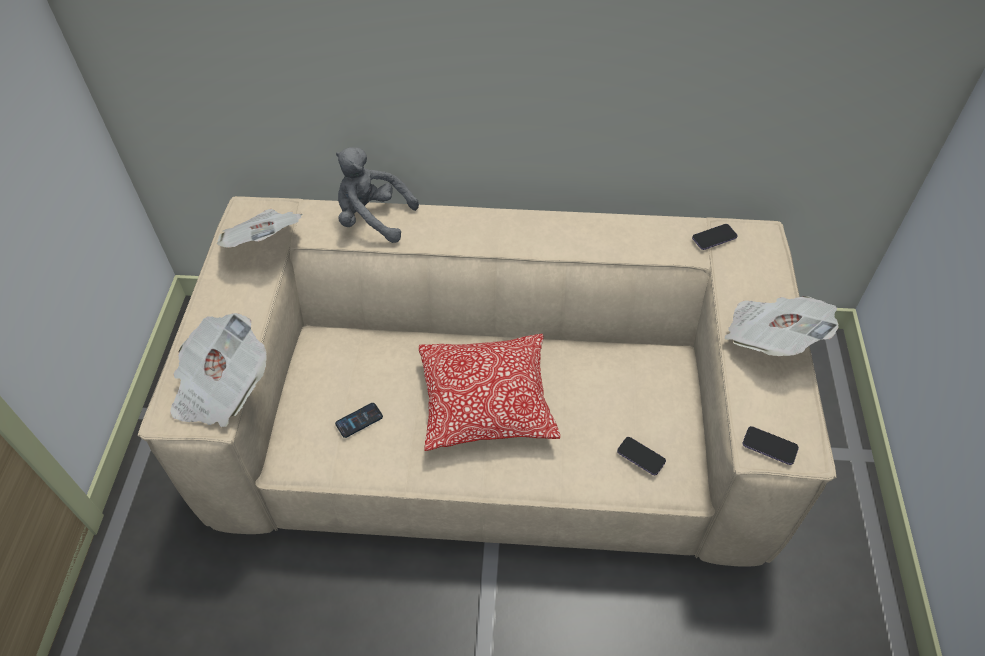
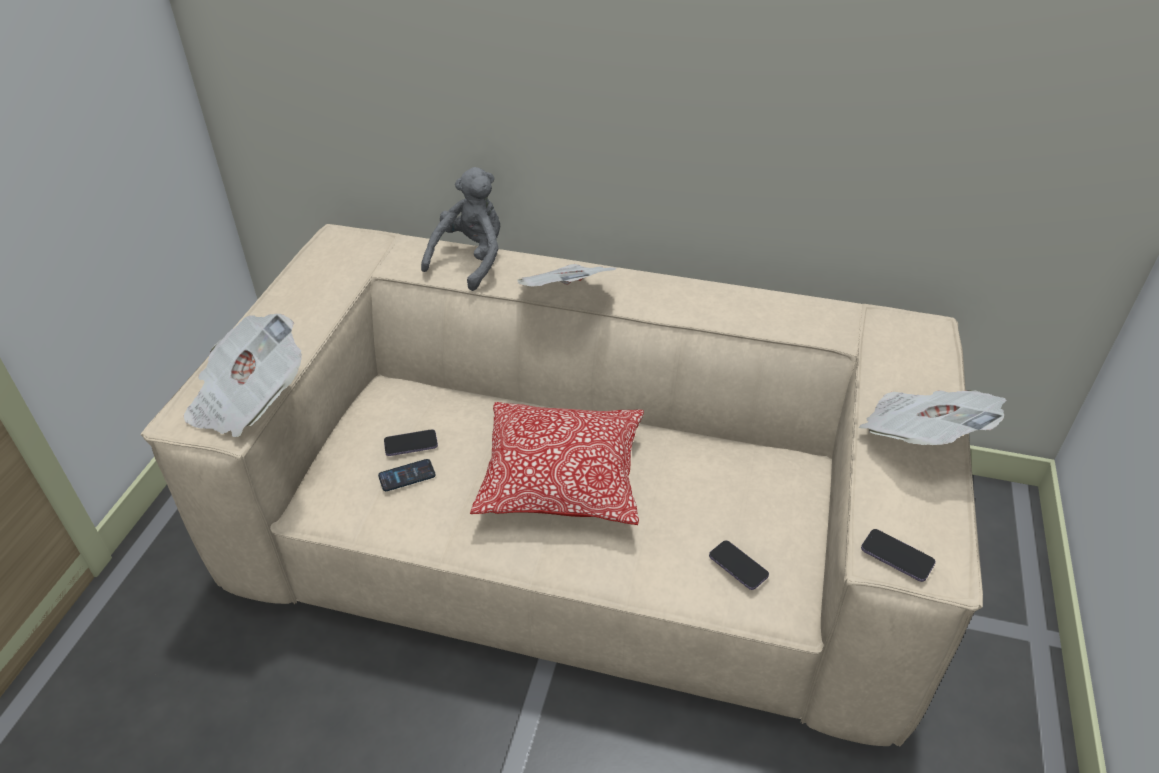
camera: 10 degrees right, 10 degrees down
newspaper [217,209,303,248] -> newspaper moved to [517,264,617,286]
grey plush toy [336,147,419,243] -> grey plush toy turned 90 degrees clockwise [421,167,500,291]
phone [692,224,738,250] -> phone moved to [384,429,438,456]

